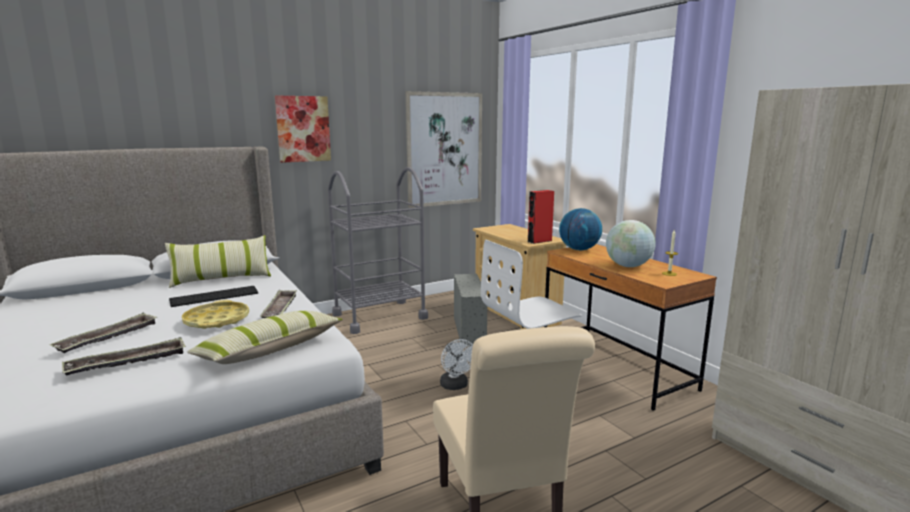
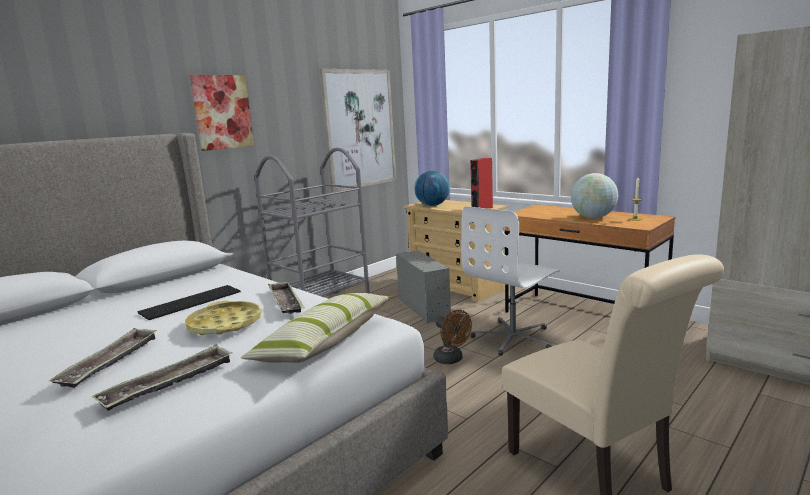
camera: 15 degrees left, 0 degrees up
pillow [165,235,271,288] -> none
white fan [440,339,473,390] -> brown fan [433,310,472,364]
globe [559,208,602,250] -> globe moved to [414,171,449,206]

